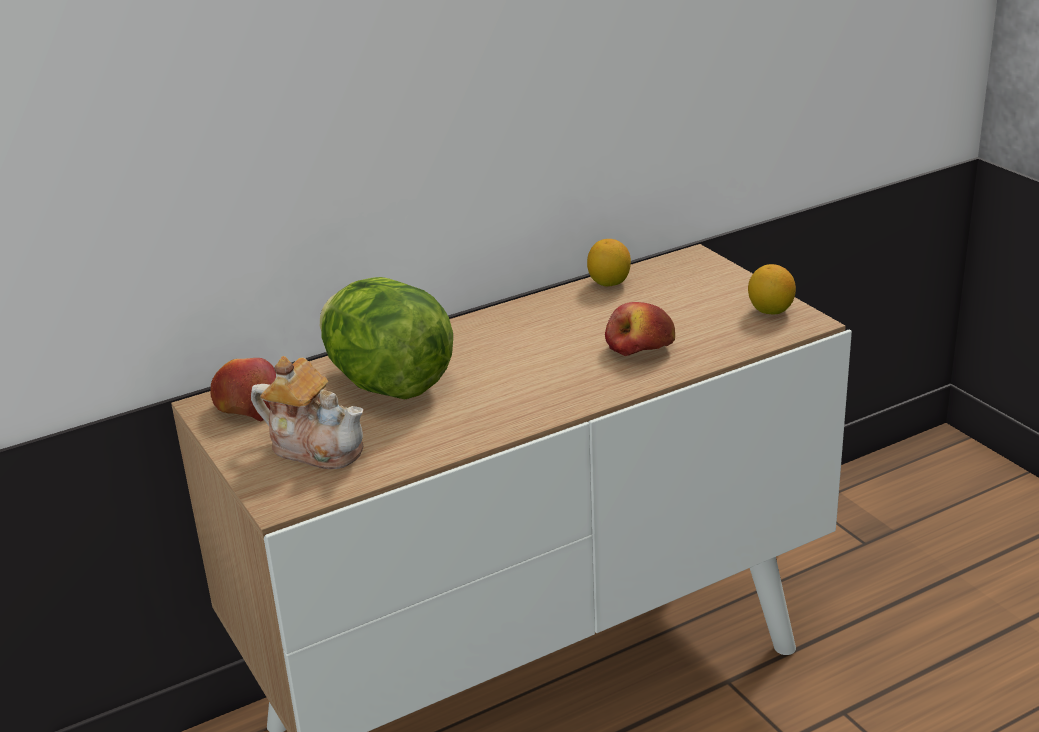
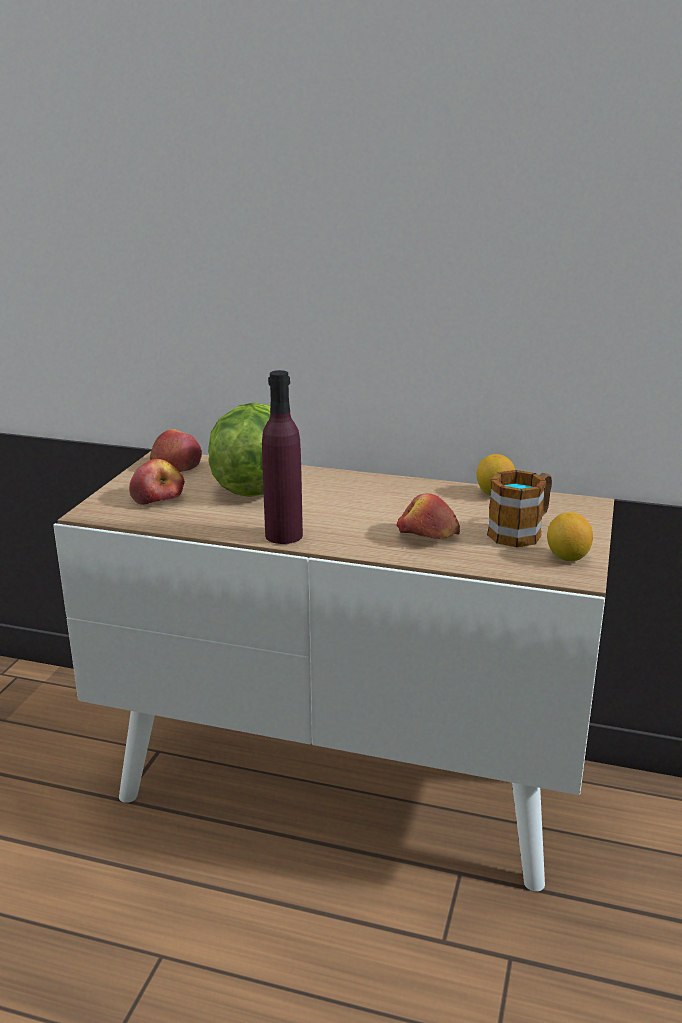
camera: 45 degrees right, 5 degrees down
teapot [251,356,364,469] -> apple [129,459,185,505]
none -> purple bottle [262,370,303,544]
none -> mug [487,470,552,547]

